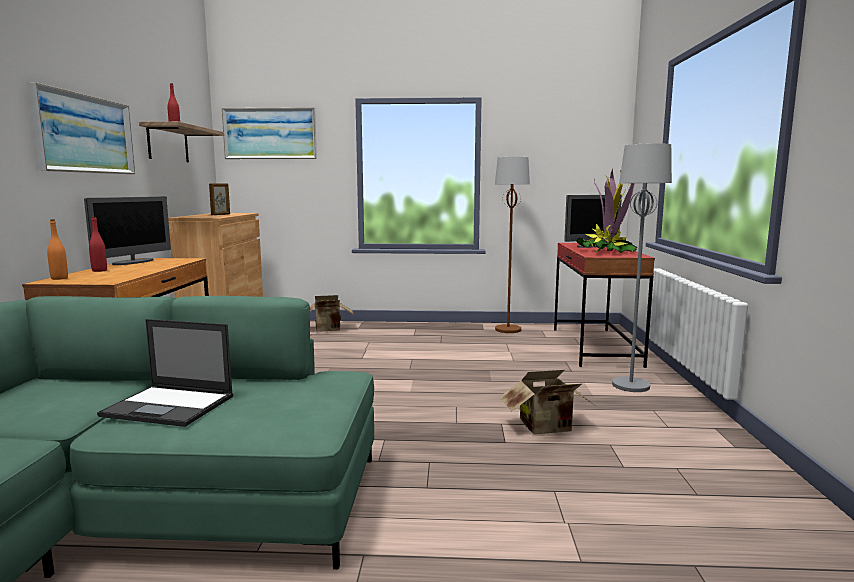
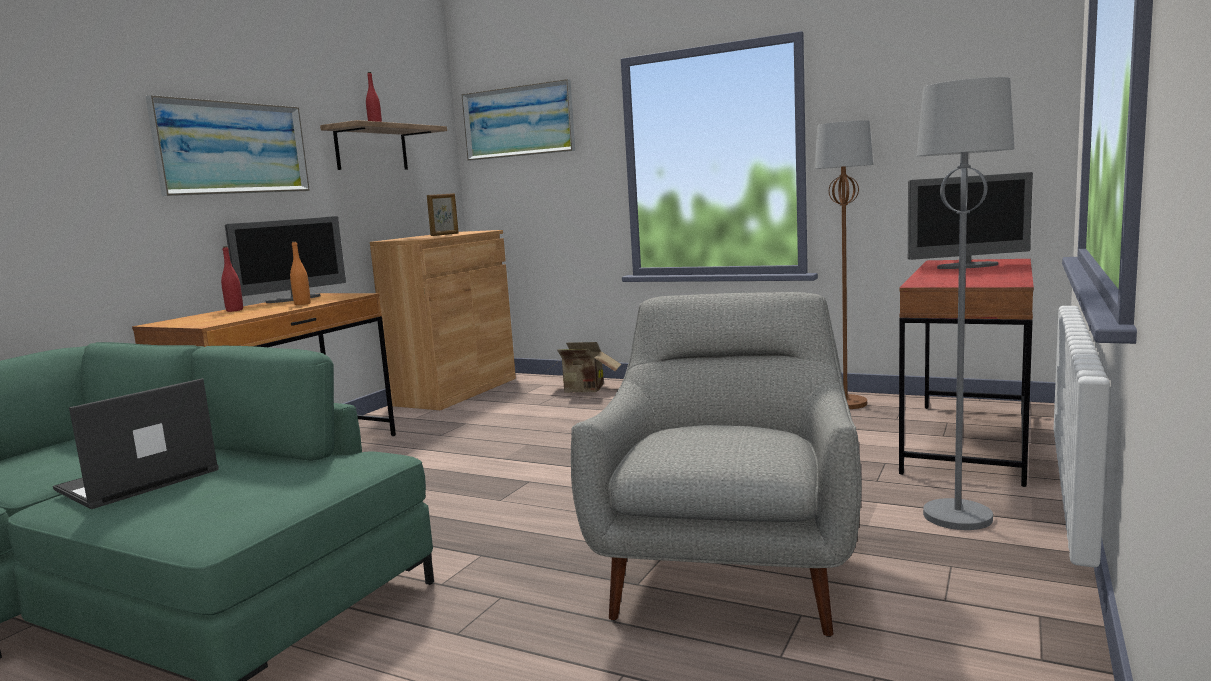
camera: 25 degrees right, 0 degrees up
orange bottle [47,219,68,280] -> orange bottle moved to [290,241,311,305]
laptop [97,319,233,427] -> laptop turned 90 degrees clockwise [53,378,219,509]
cardboard box [500,370,594,434] -> grey armchair [571,292,862,637]
potted plant [576,168,637,253] -> none

